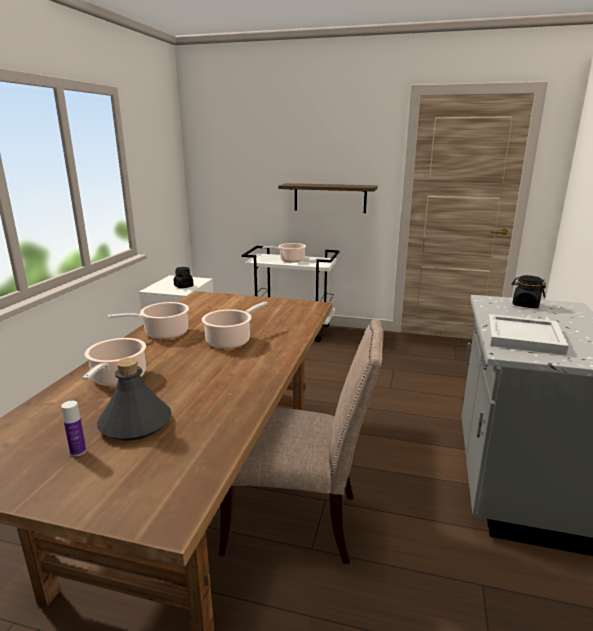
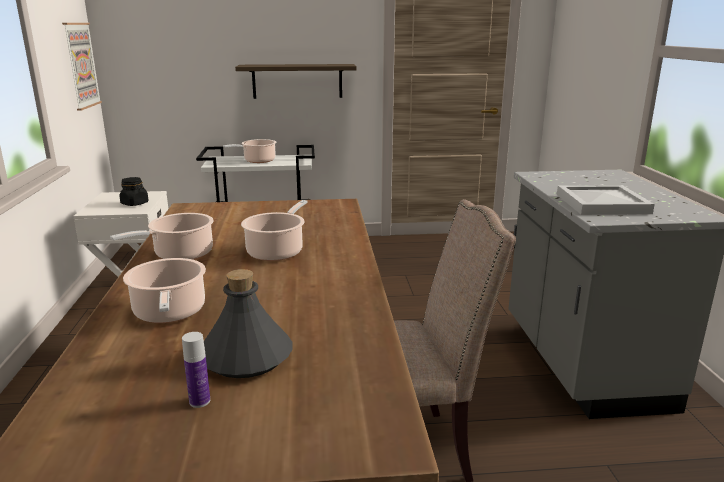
camera: 20 degrees left, 0 degrees up
black jar [512,275,546,308] -> none
none -> picture [62,23,102,111]

